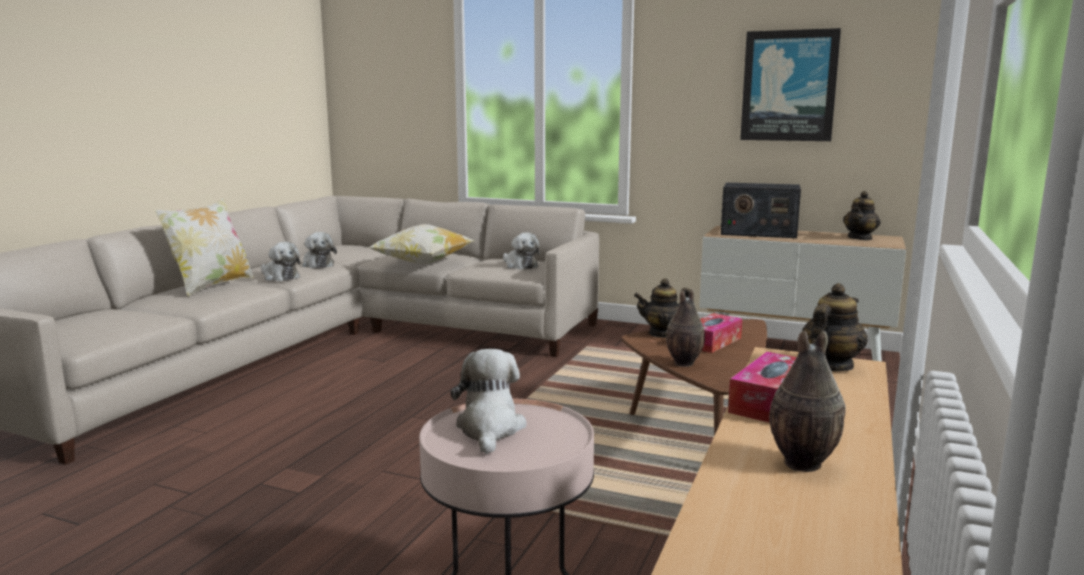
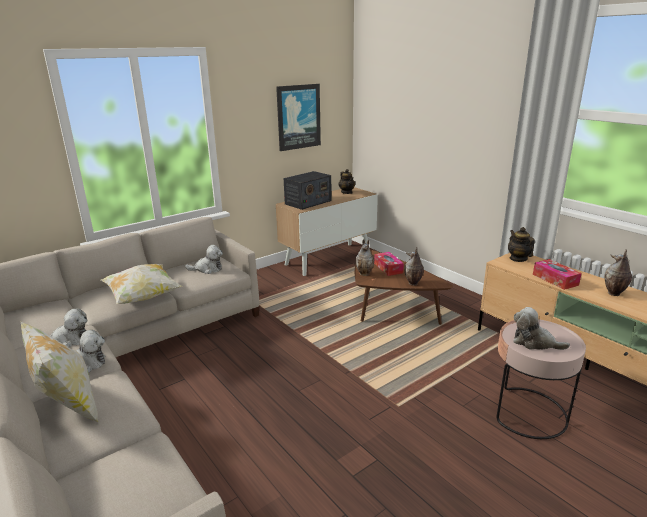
camera: 60 degrees left, 10 degrees up
teapot [634,278,691,338] -> vase [355,239,374,276]

